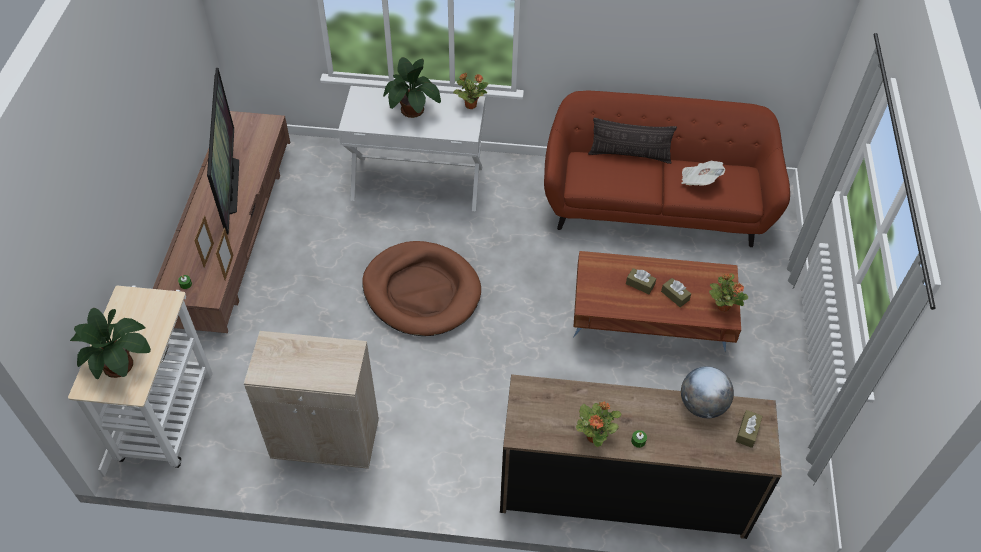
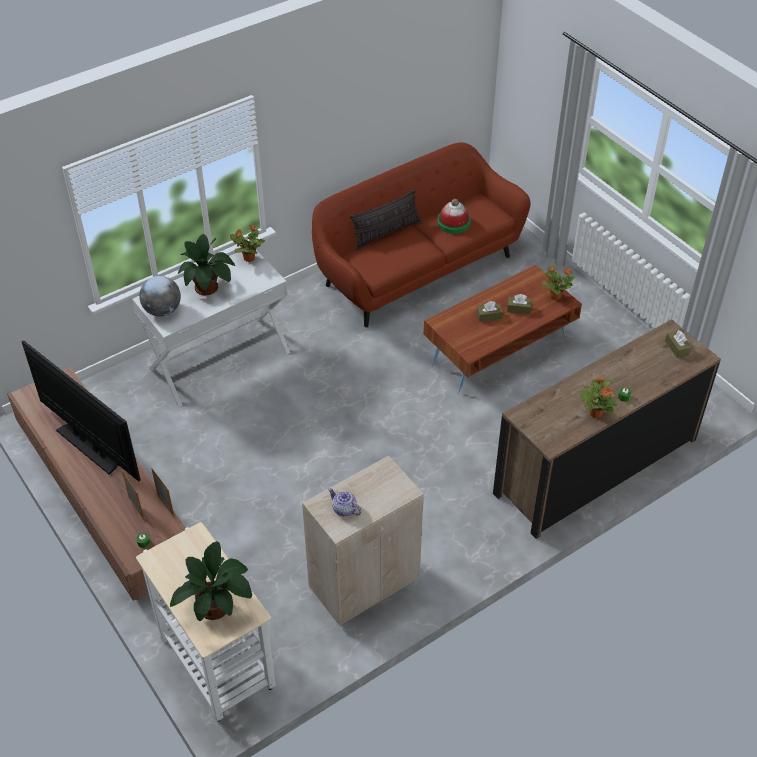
camera: 40 degrees left, 5 degrees down
brown dog bed [362,241,481,336] -> none
globe [681,366,734,418] -> globe moved to [139,276,181,317]
newspaper [682,161,725,186] -> hat [437,199,471,234]
none -> teapot [328,488,361,516]

